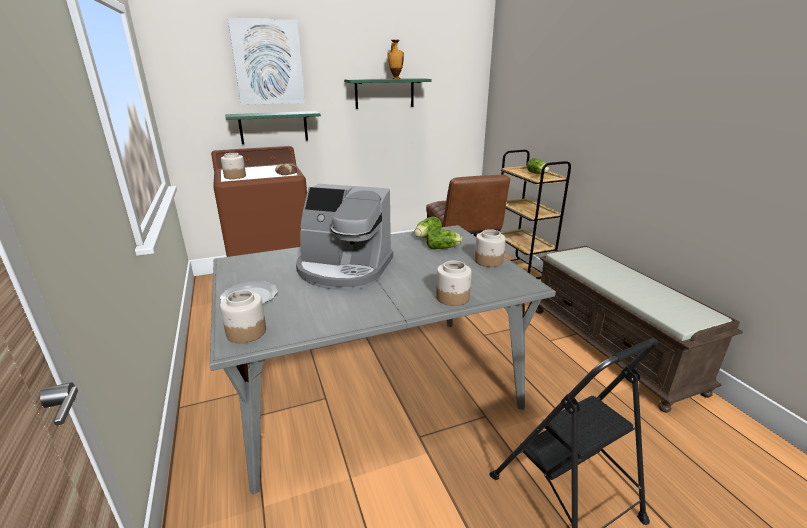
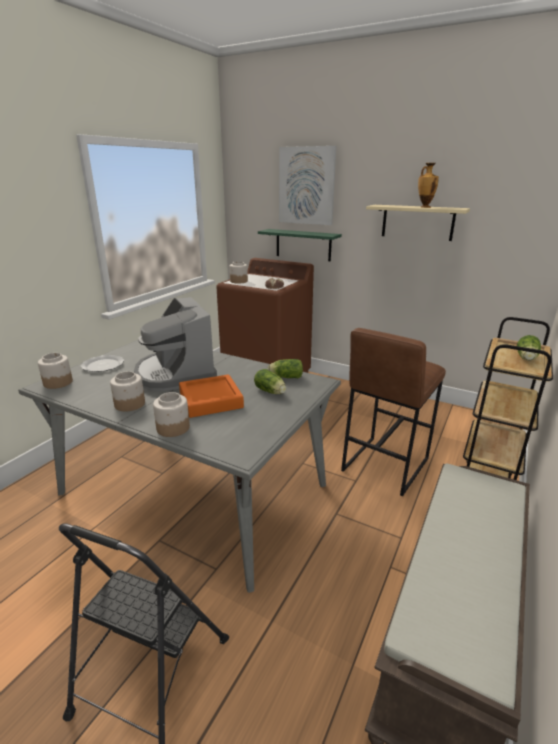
camera: 50 degrees right, 0 degrees up
green shelf [344,78,432,109] -> beige shelf [366,205,470,241]
jar [475,229,506,267] -> jar moved to [110,371,145,411]
none -> orange tray [179,374,244,418]

